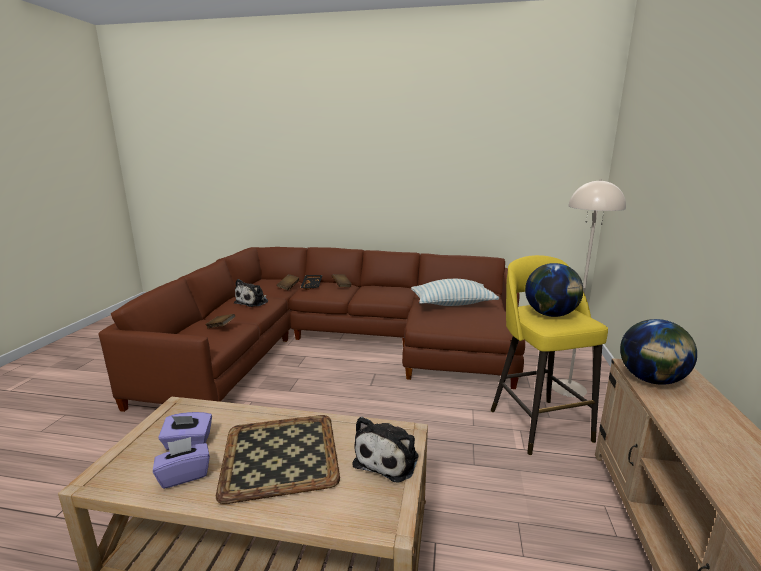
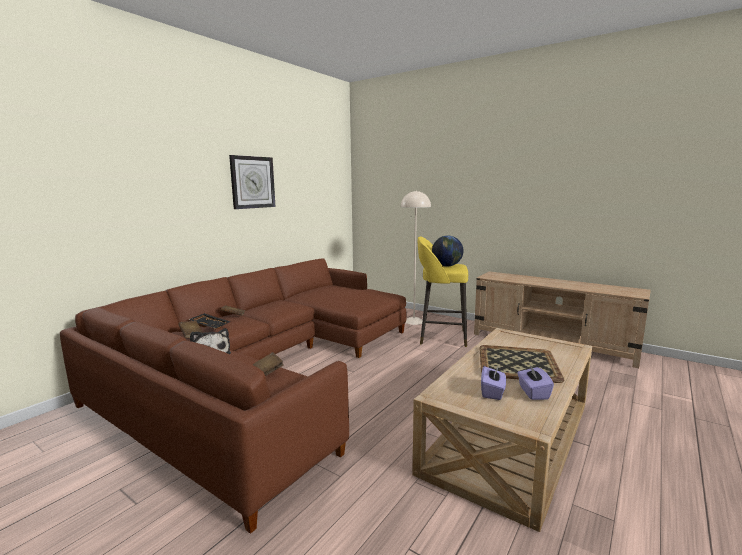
camera: 65 degrees left, 5 degrees down
plush toy [352,417,418,482] -> none
pillow [411,279,499,306] -> none
globe [620,319,697,385] -> none
none -> wall clock [229,155,276,209]

